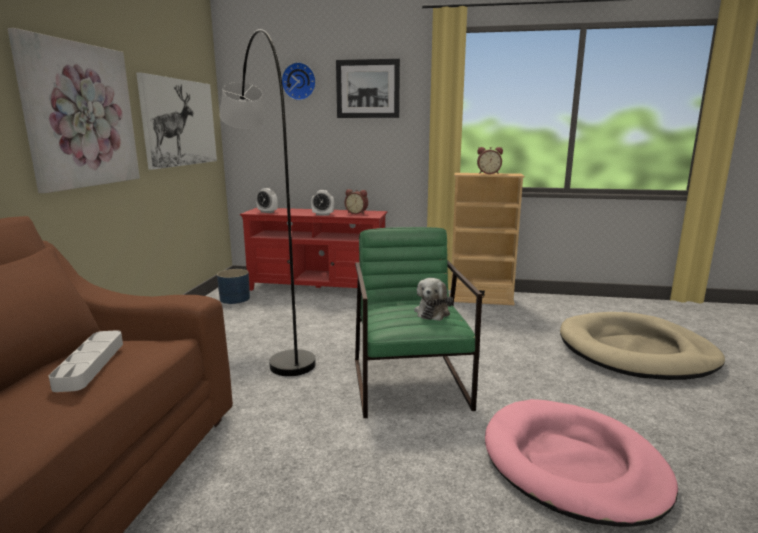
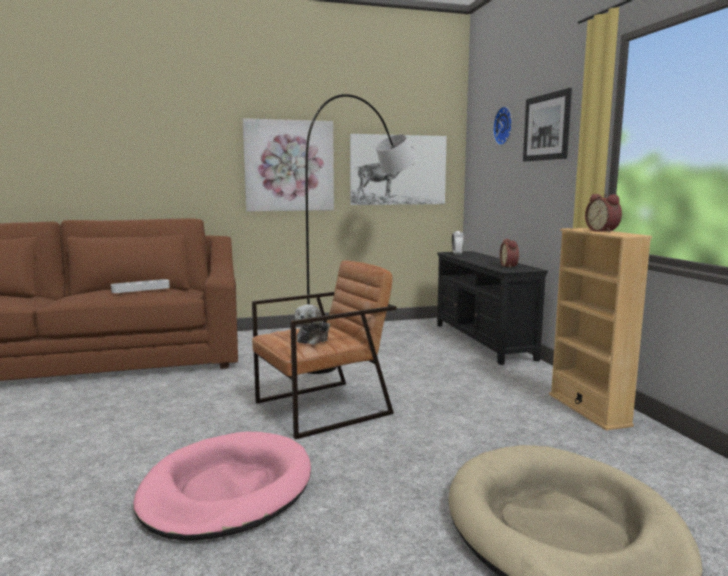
camera: 65 degrees right, 5 degrees down
blue planter [217,269,250,304] -> none
red tv stand [240,208,388,291] -> black tv stand [437,251,548,365]
alarm clock [311,190,334,216] -> none
green armchair [355,227,482,418] -> brown armchair [252,260,396,440]
plush toy [414,278,453,321] -> plush toy turned 60 degrees counterclockwise [295,304,330,345]

